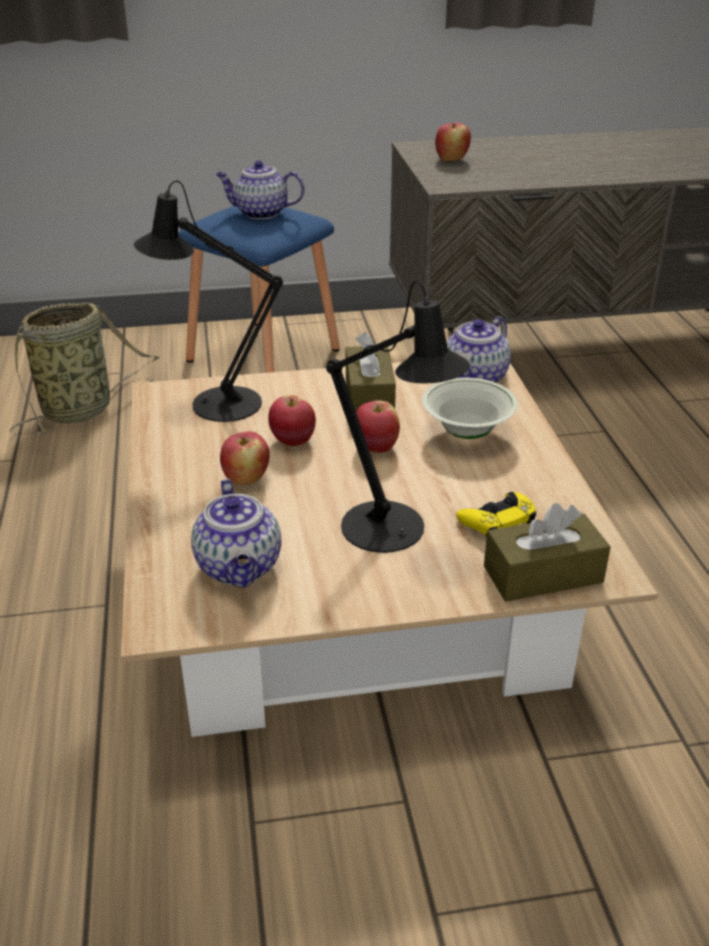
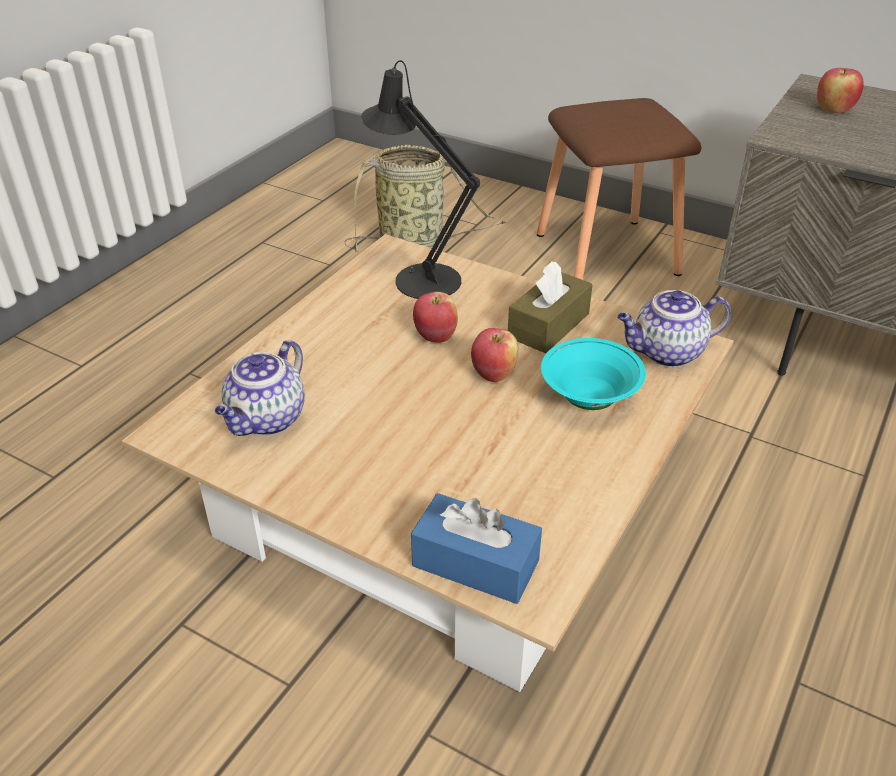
camera: 40 degrees right, 5 degrees up
blue stool [178,206,340,373] -> brown stool [537,98,702,280]
teapot [216,160,304,219] -> none
apple [220,431,269,485] -> none
black table lamp [326,281,471,553] -> none
white bowl [422,377,518,439] -> turquoise bowl [541,338,646,410]
yellow game controller [457,492,536,537] -> none
brown tissue box [484,503,611,602] -> blue tissue box [411,493,542,604]

